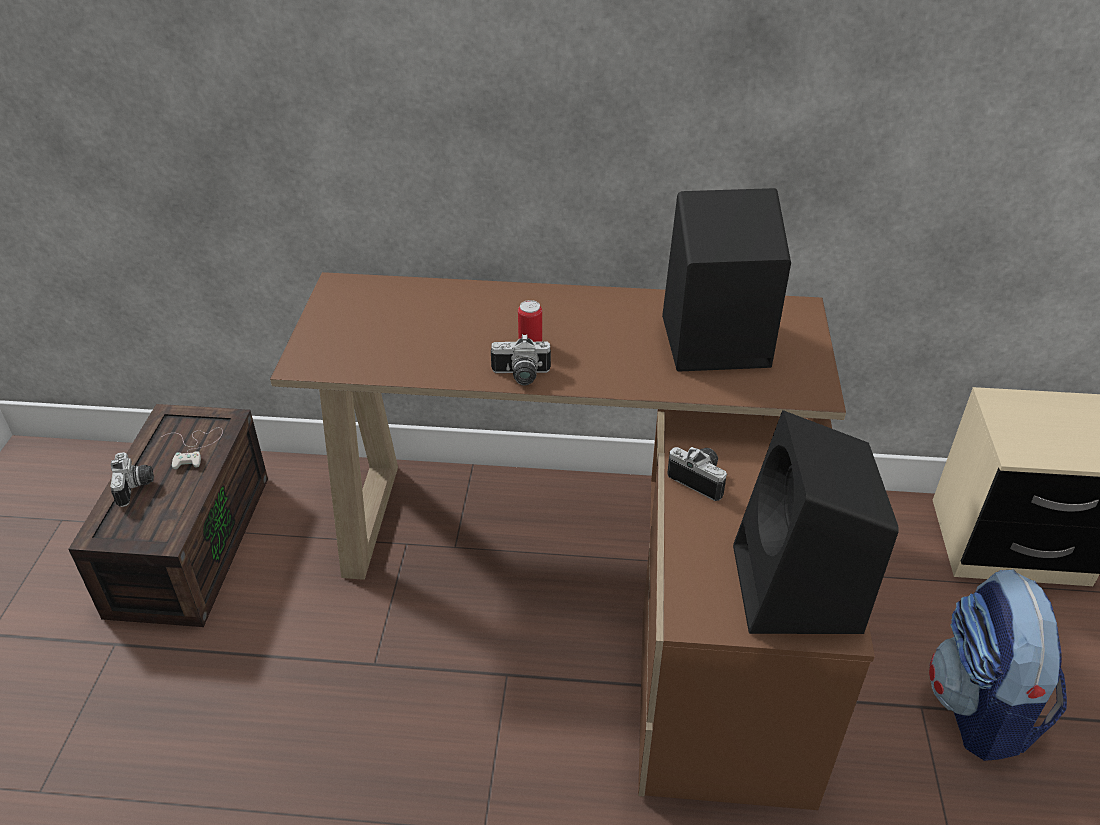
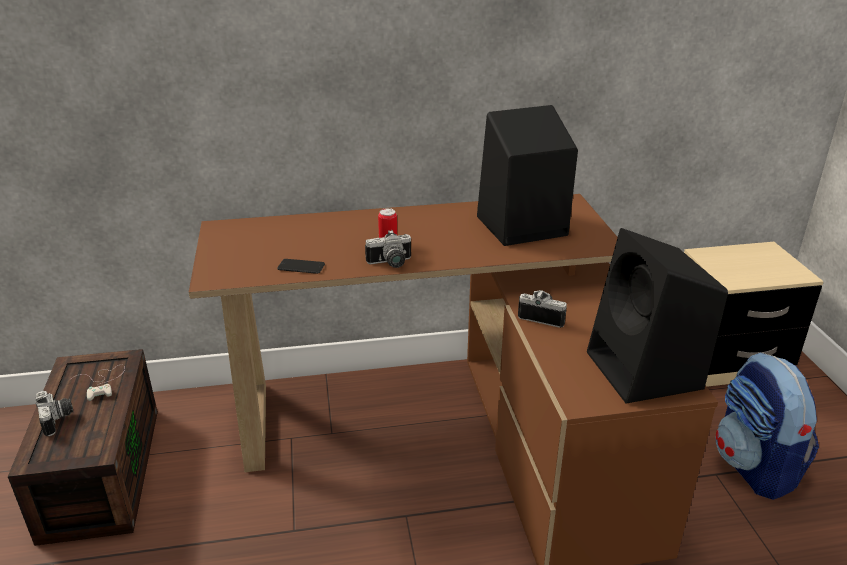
camera: 15 degrees left, 10 degrees down
none -> phone [277,259,325,274]

